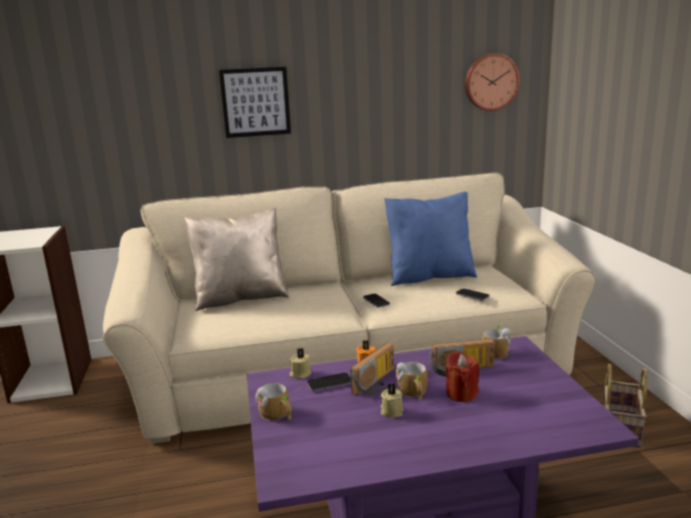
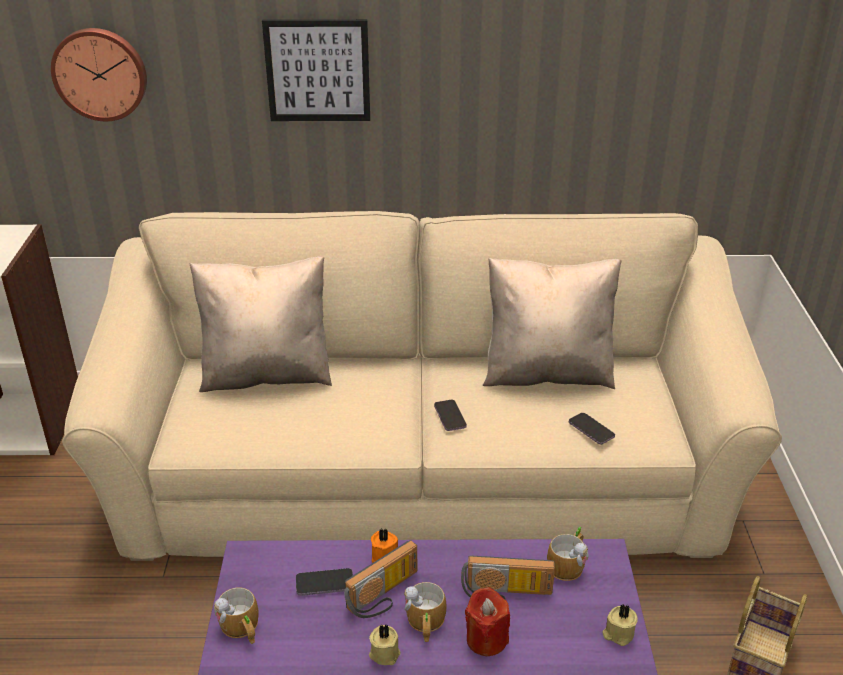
camera: 10 degrees right, 15 degrees up
beige candle [290,348,311,379] -> beige candle moved to [603,605,638,646]
blue pillow [384,192,477,286] -> beige pillow [483,258,621,389]
wall clock [465,53,520,111] -> wall clock moved to [51,28,147,121]

